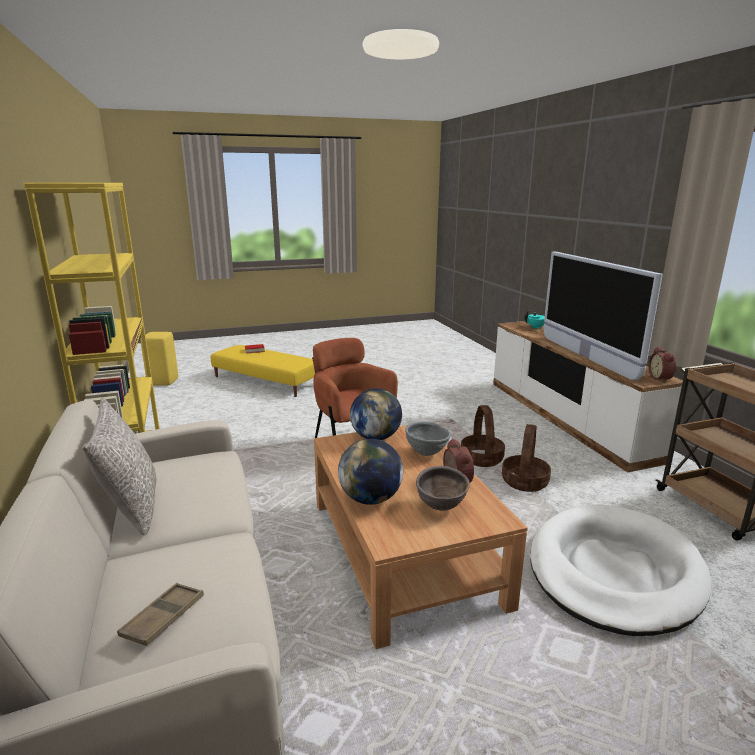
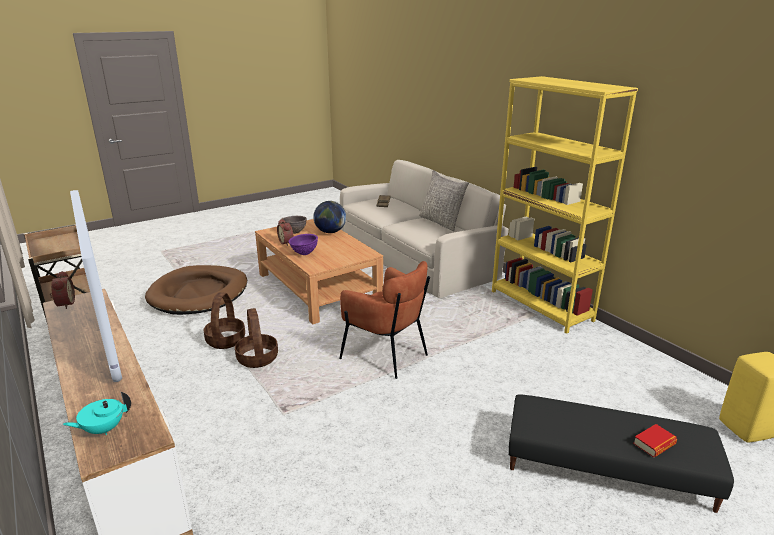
camera: 165 degrees right, 5 degrees up
yellow ottoman [211,345,315,397] -> black ottoman [508,395,734,513]
globe [350,388,402,440] -> none
grey bowl [405,422,451,456] -> purple bowl [289,234,318,255]
white dog bed [530,505,711,636] -> brown dog bed [145,265,247,315]

